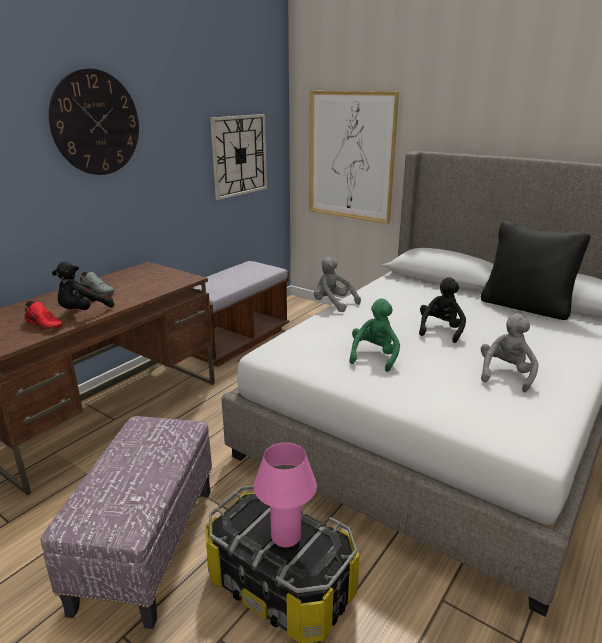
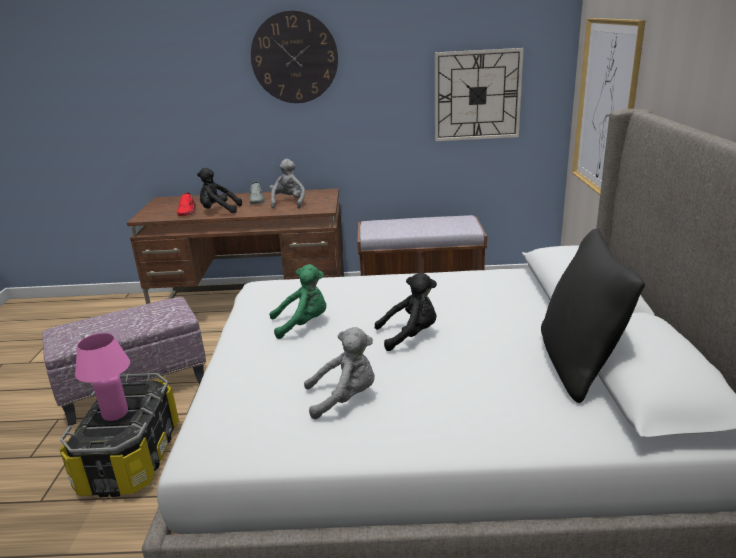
camera: 55 degrees right, 0 degrees up
grey plush toy [314,257,361,312] -> grey plush toy moved to [269,159,305,209]

